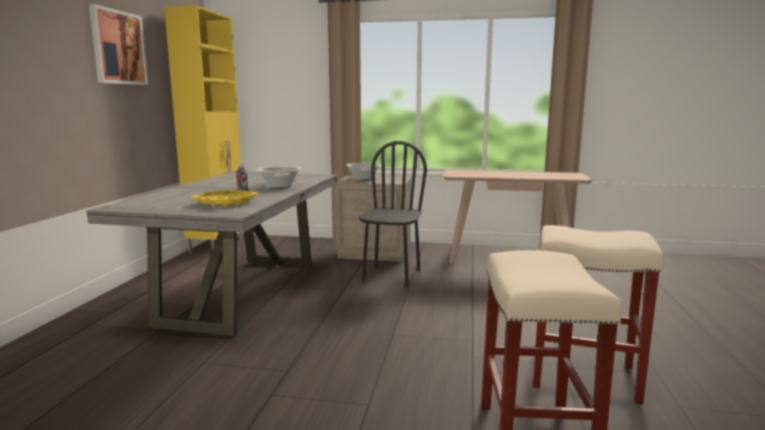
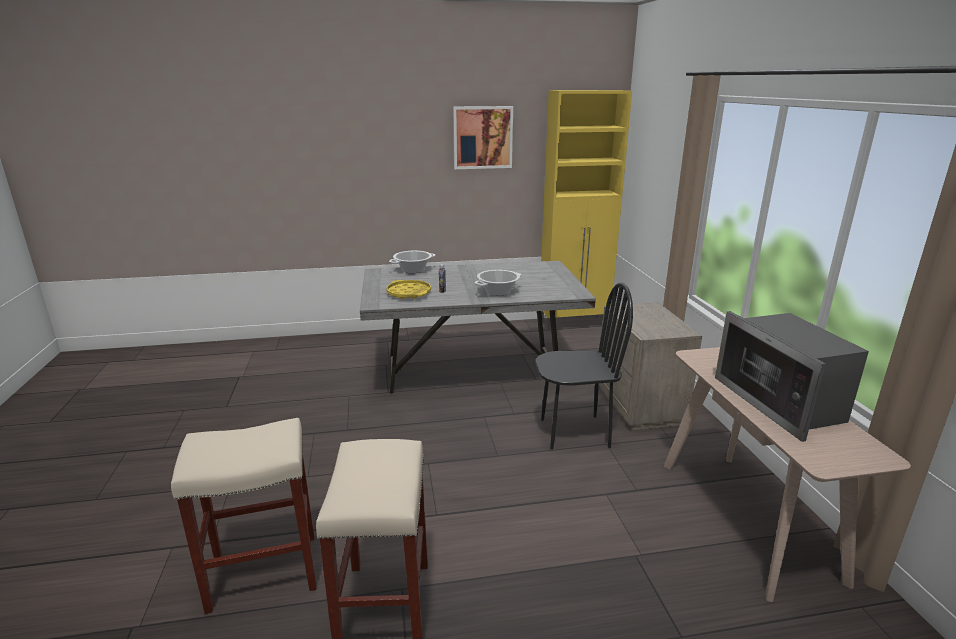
camera: 70 degrees right, 10 degrees up
cooking pot [346,163,381,180] -> cooking pot moved to [389,251,436,273]
none -> microwave [715,311,869,442]

